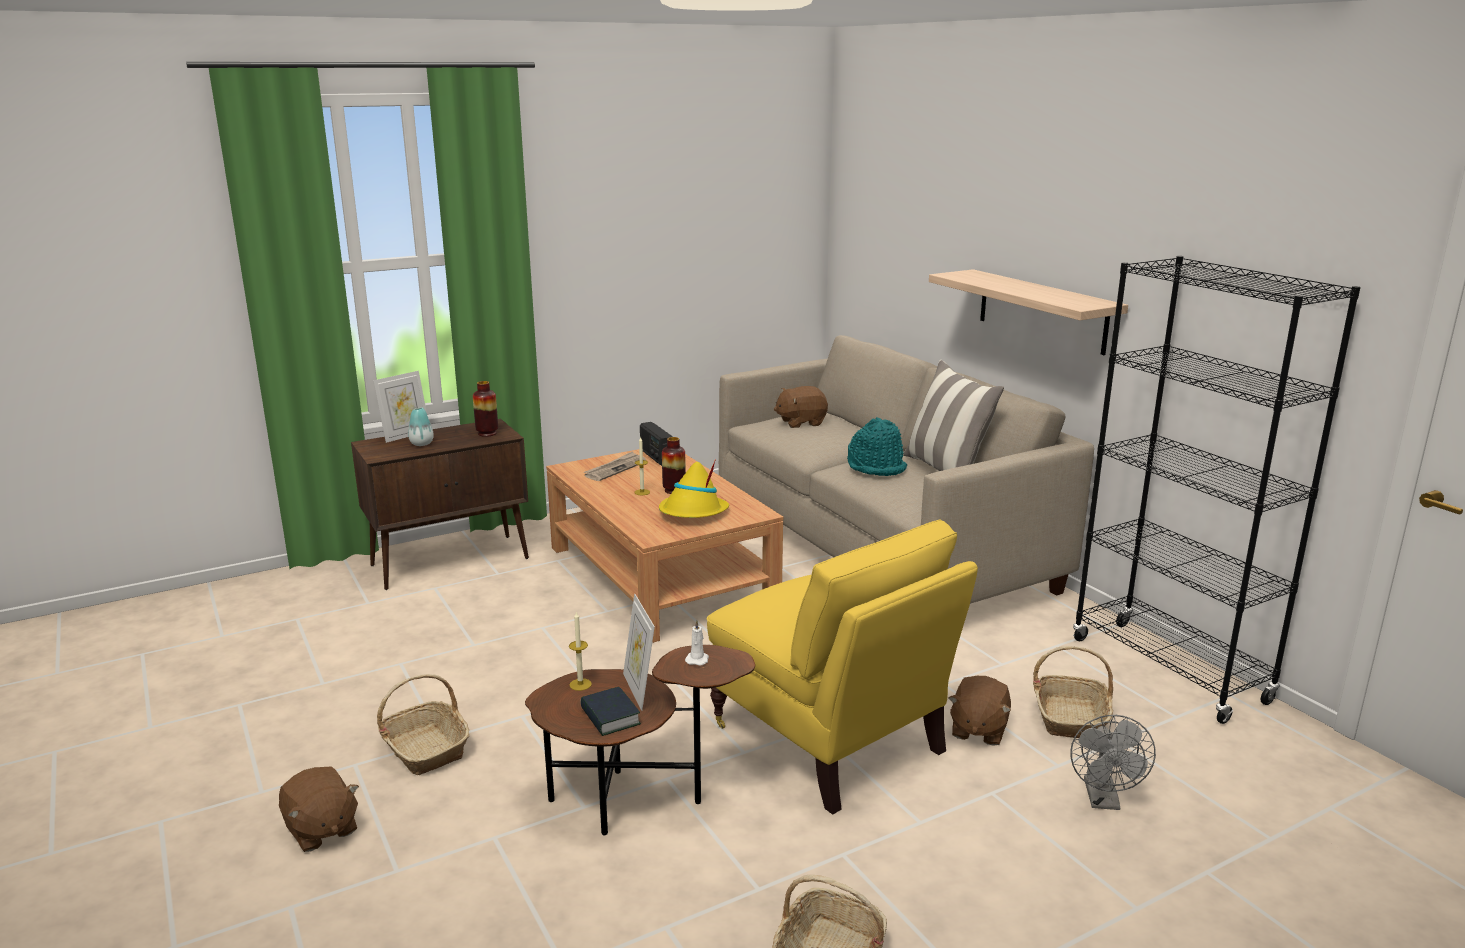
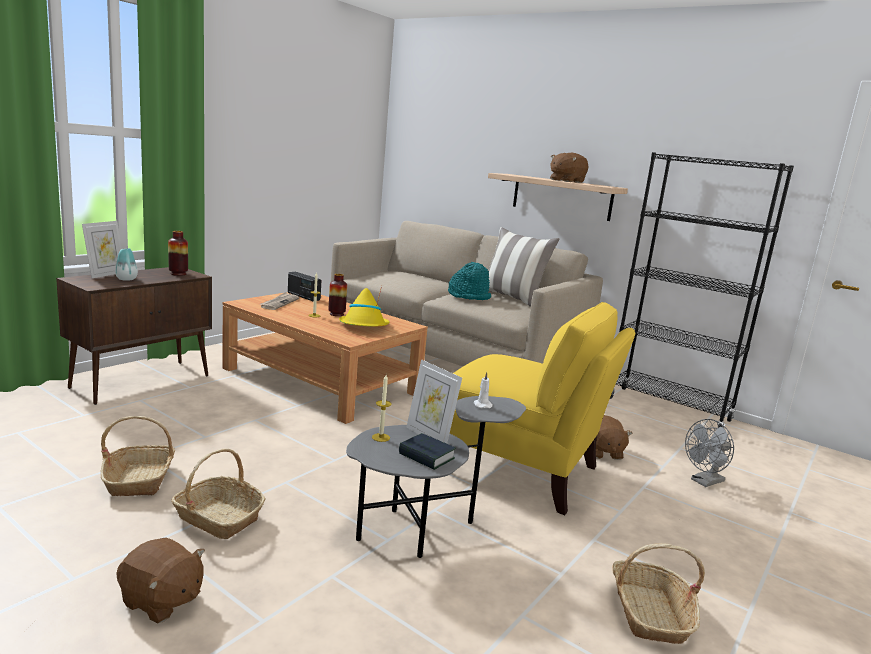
camera: 25 degrees left, 5 degrees down
brown side table [525,645,755,835] -> grey side table [346,396,526,558]
brown plush toy [774,386,828,428] -> brown plush toy moved to [550,153,588,183]
basket [1033,646,1113,738] -> basket moved to [101,416,175,496]
grey fan [1070,715,1156,810] -> grey fan turned 75 degrees clockwise [685,419,734,487]

